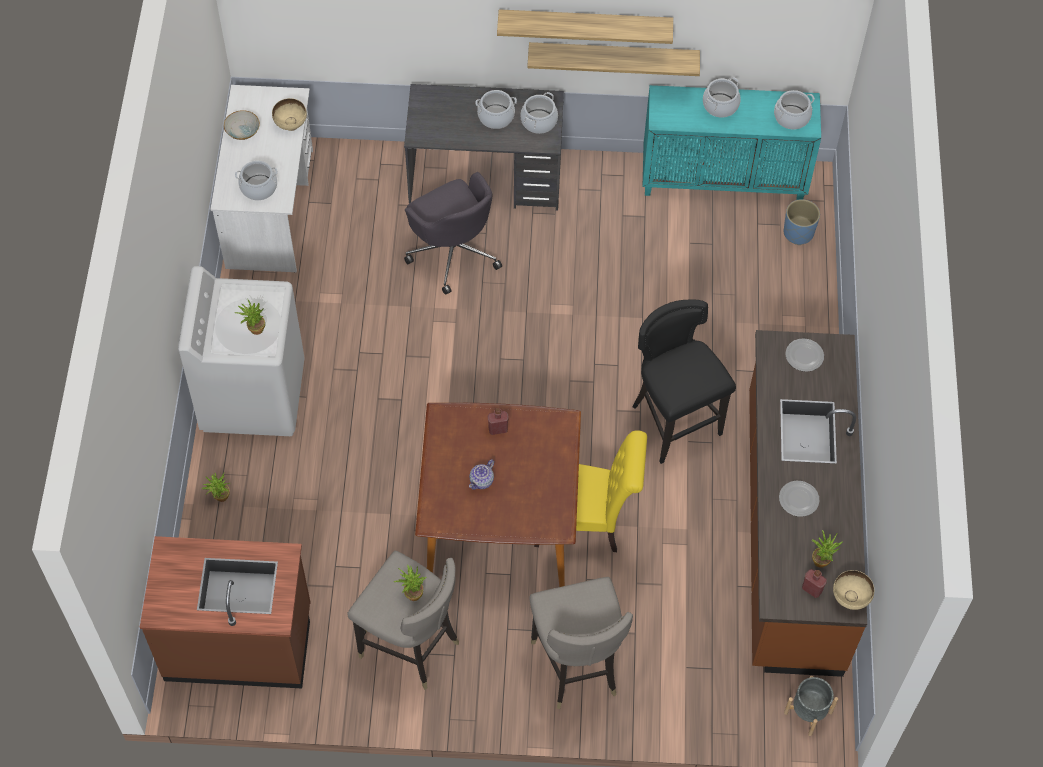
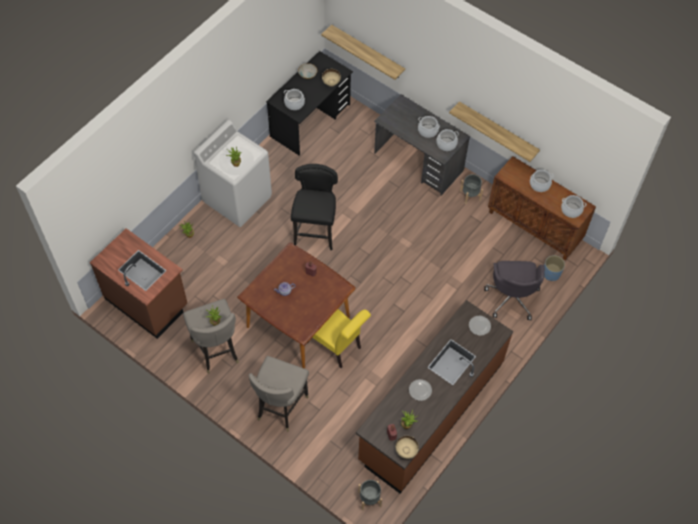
camera: 35 degrees right, 0 degrees up
white desk [210,85,313,272] -> black desk [266,51,353,156]
grey office chair [404,172,502,295] -> grey office chair moved to [484,261,545,320]
shelf [497,9,673,44] -> shelf moved to [321,24,405,80]
black stool [632,299,736,464] -> black stool moved to [291,164,338,250]
turquoise cabinet [643,85,821,200] -> brown cabinet [488,156,596,260]
none -> grey planter [460,174,483,204]

